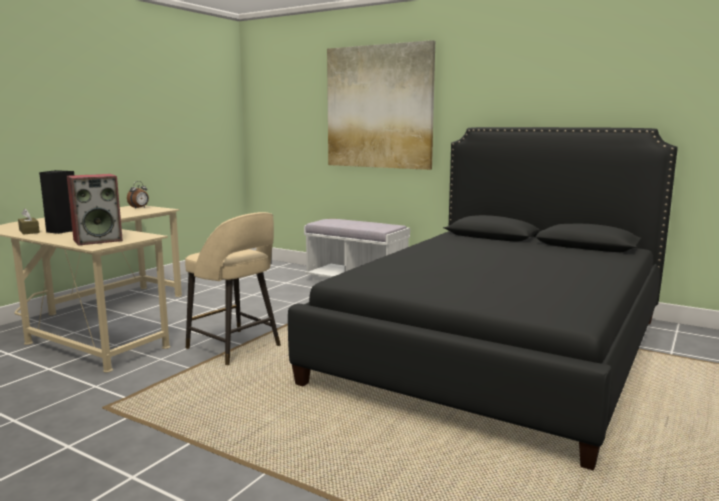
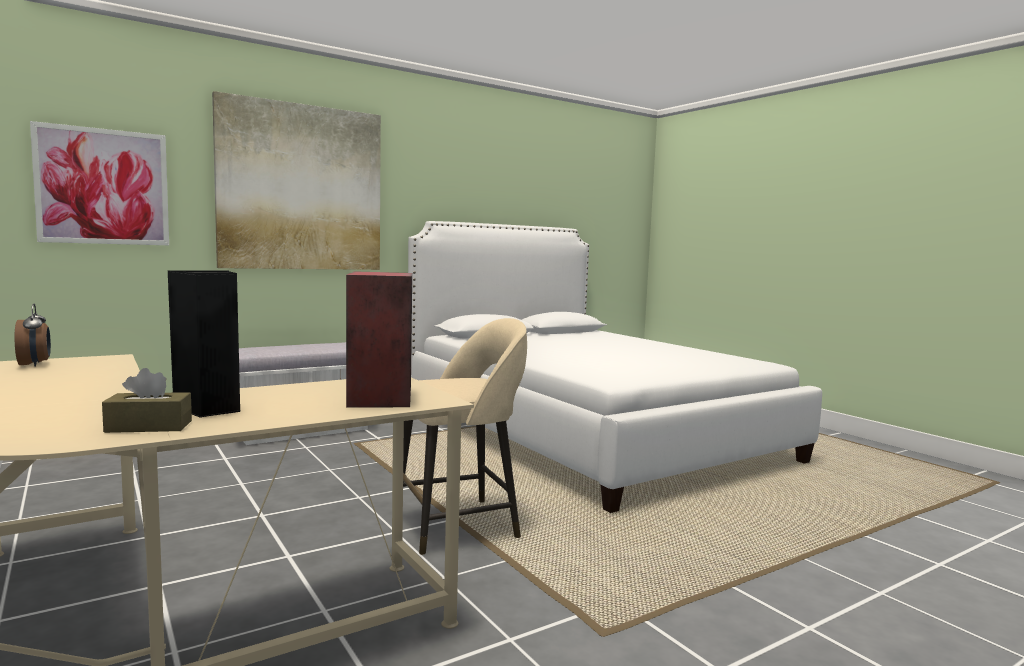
camera: 65 degrees left, 5 degrees down
black bed [288,127,678,471] -> white bed [408,221,822,513]
none -> picture [30,121,169,245]

